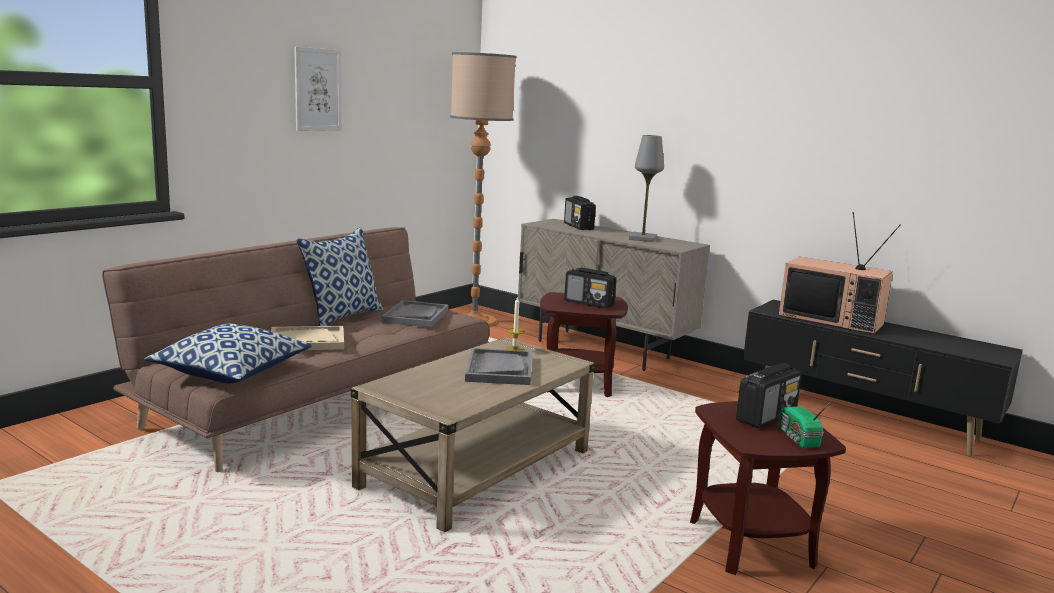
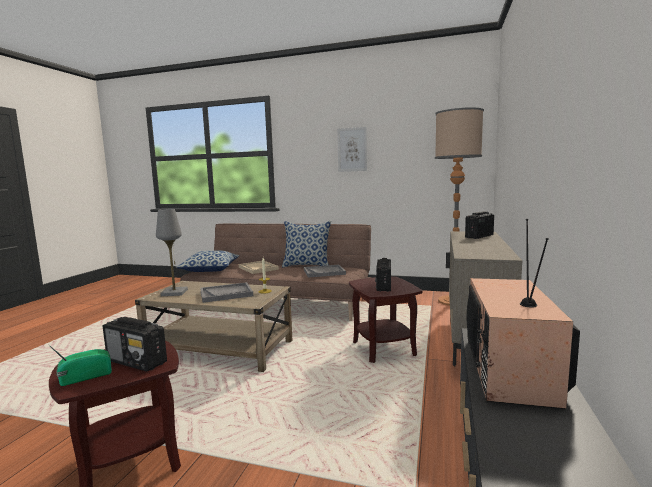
camera: 70 degrees right, 5 degrees down
grey table lamp [629,135,664,242] -> grey table lamp moved to [156,209,188,296]

